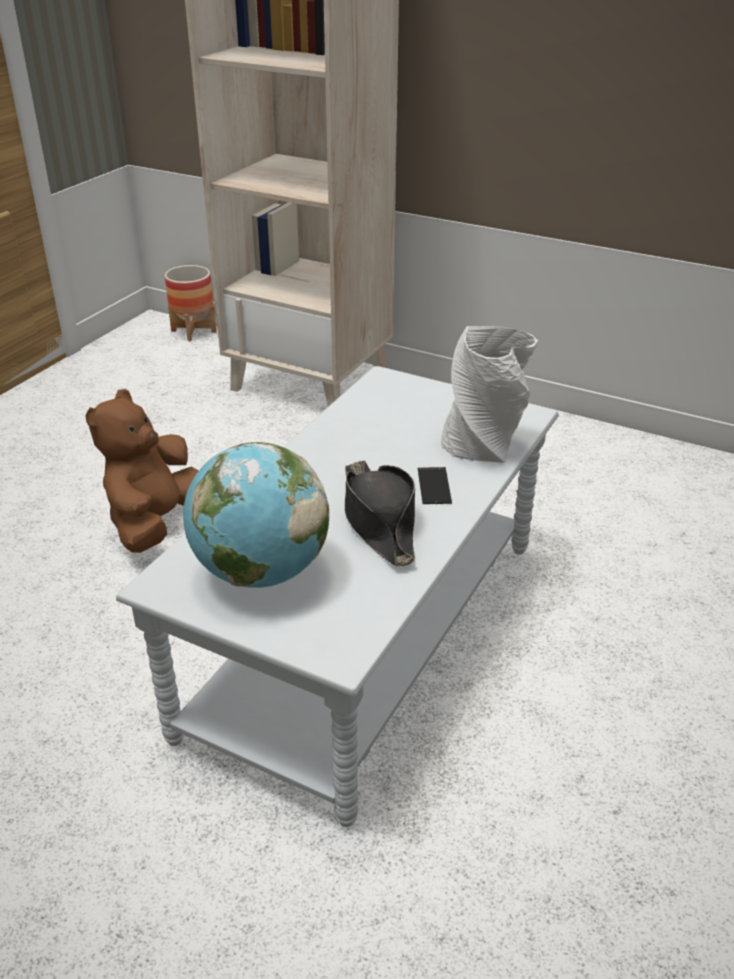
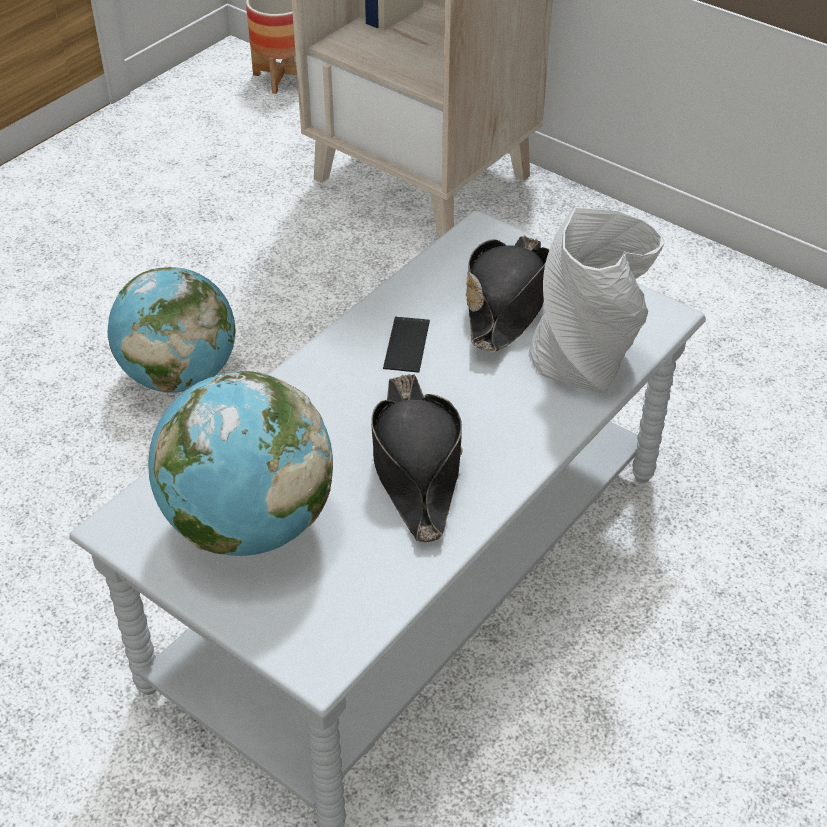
camera: 10 degrees right, 10 degrees up
brown plush toy [85,389,198,553] -> globe [108,267,236,393]
phone [418,467,452,504] -> phone moved to [383,317,430,373]
none -> black hat [466,235,549,352]

